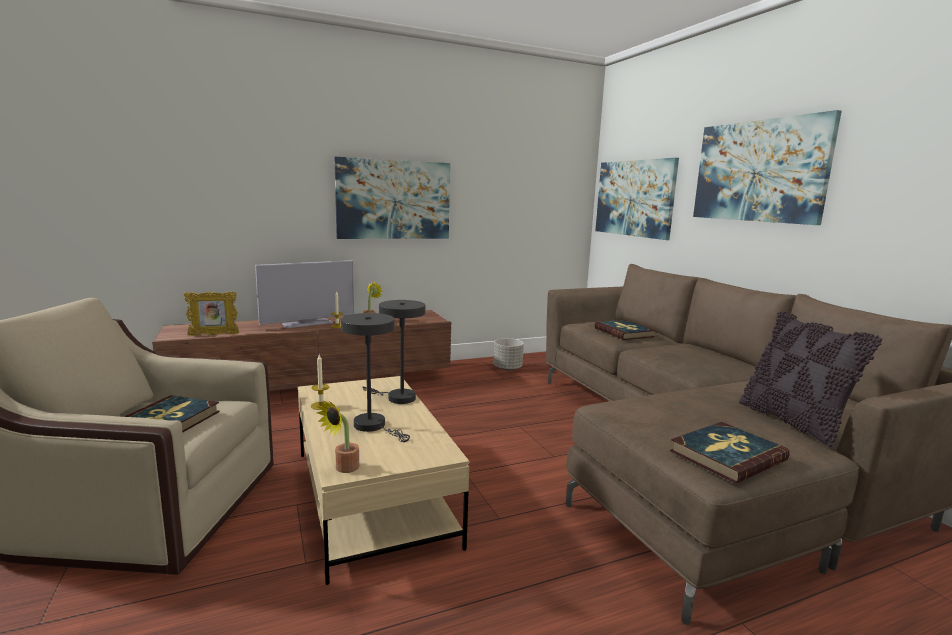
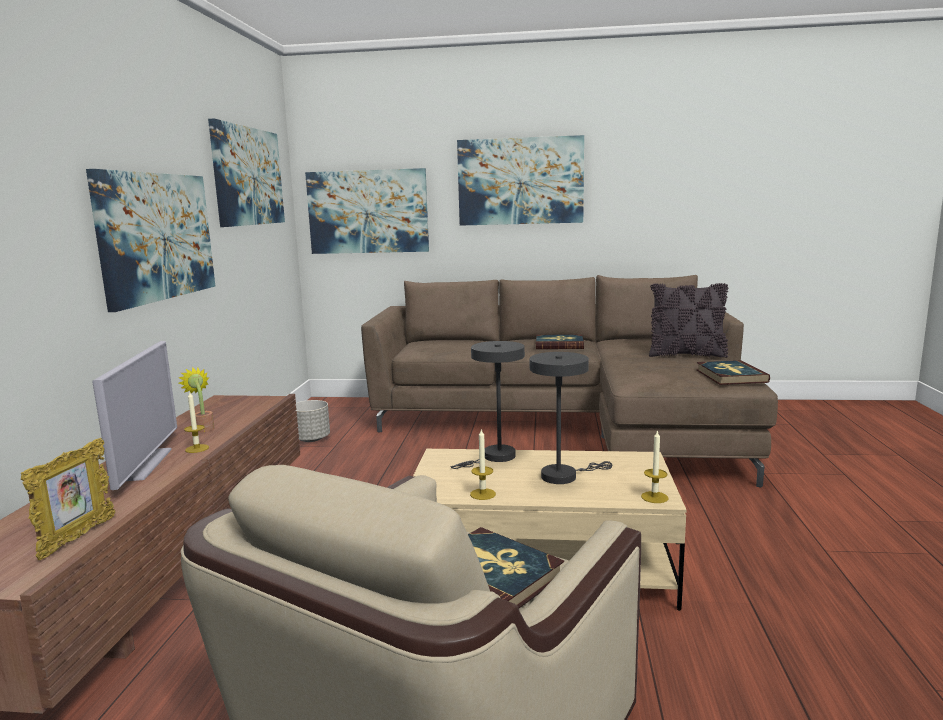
camera: 60 degrees left, 0 degrees up
potted plant [316,401,359,473] -> candle [641,430,668,503]
book [594,320,655,340] -> book moved to [536,334,584,349]
none -> picture [208,119,285,227]

